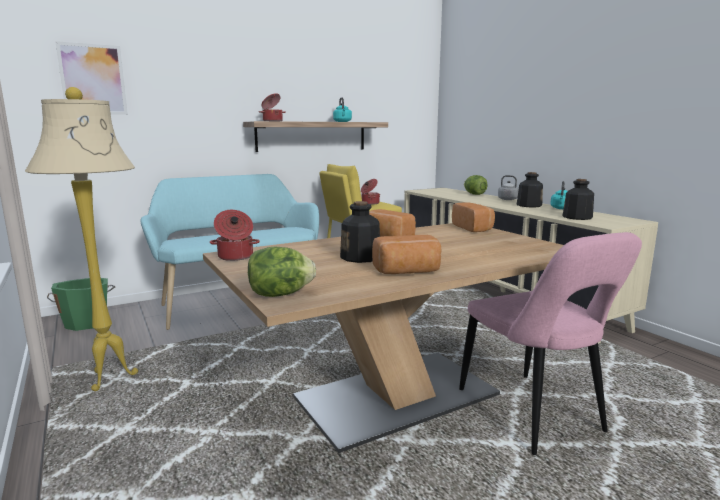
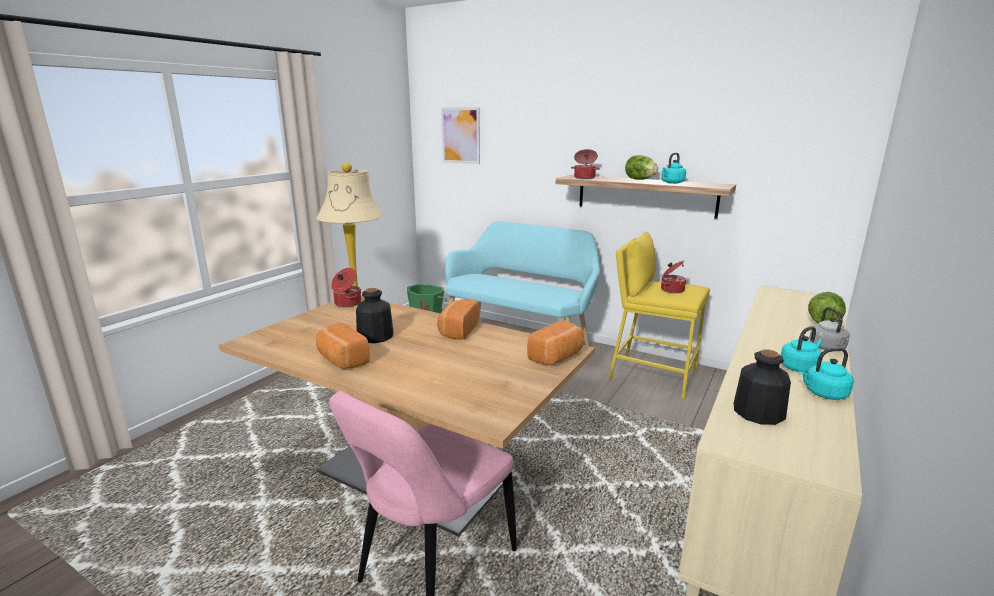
camera: 60 degrees right, 5 degrees up
lettuce [248,246,316,297] -> lettuce moved to [625,155,658,180]
bottle [517,172,543,208] -> turquoise kettle [781,326,823,373]

